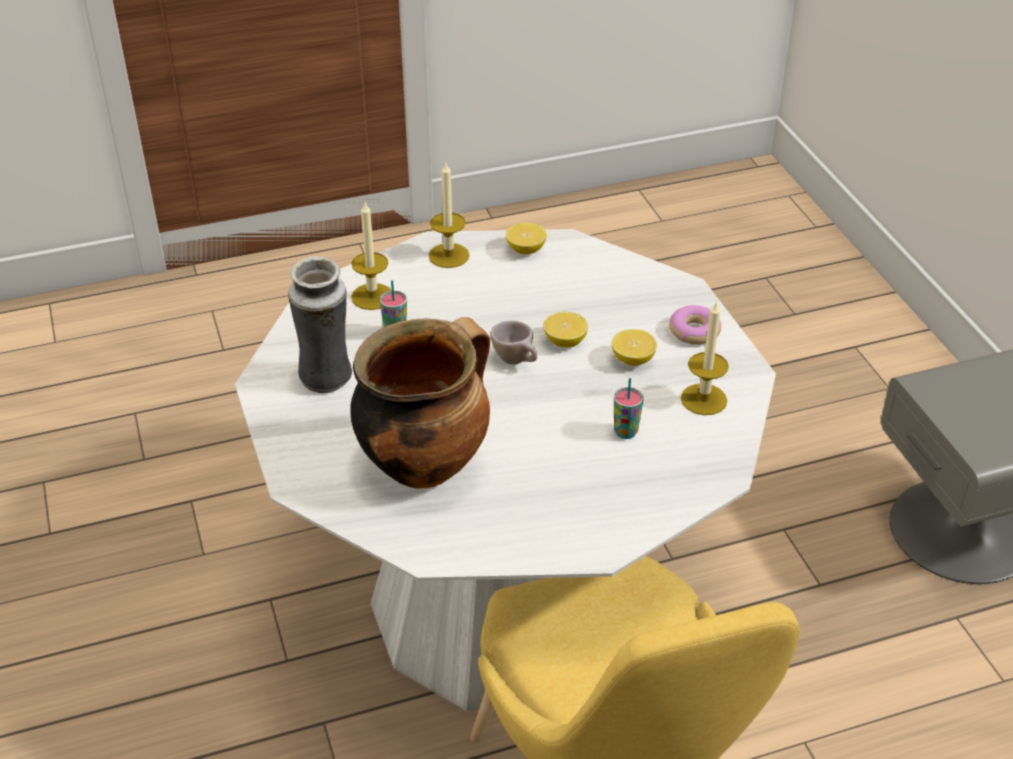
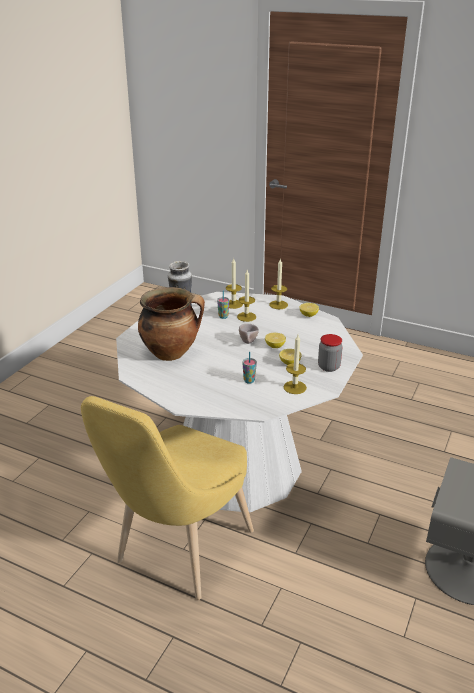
camera: 45 degrees right, 10 degrees down
donut [669,305,721,345] -> jar [318,334,343,372]
none -> candle [237,270,256,322]

